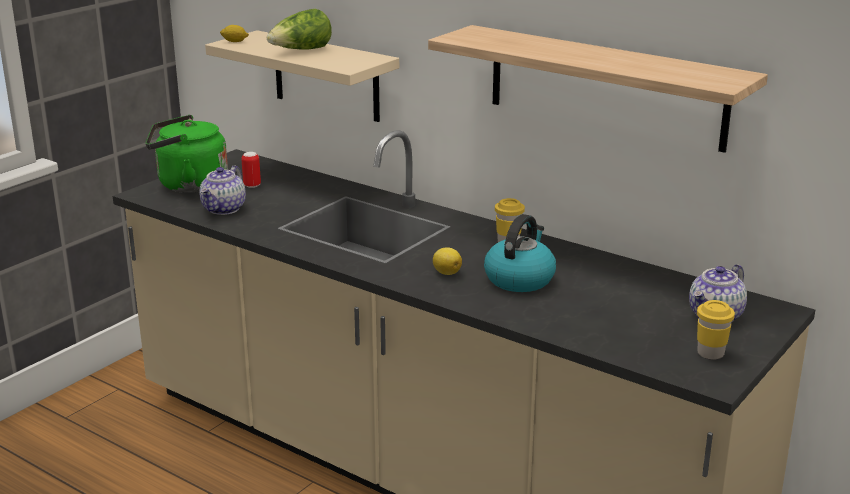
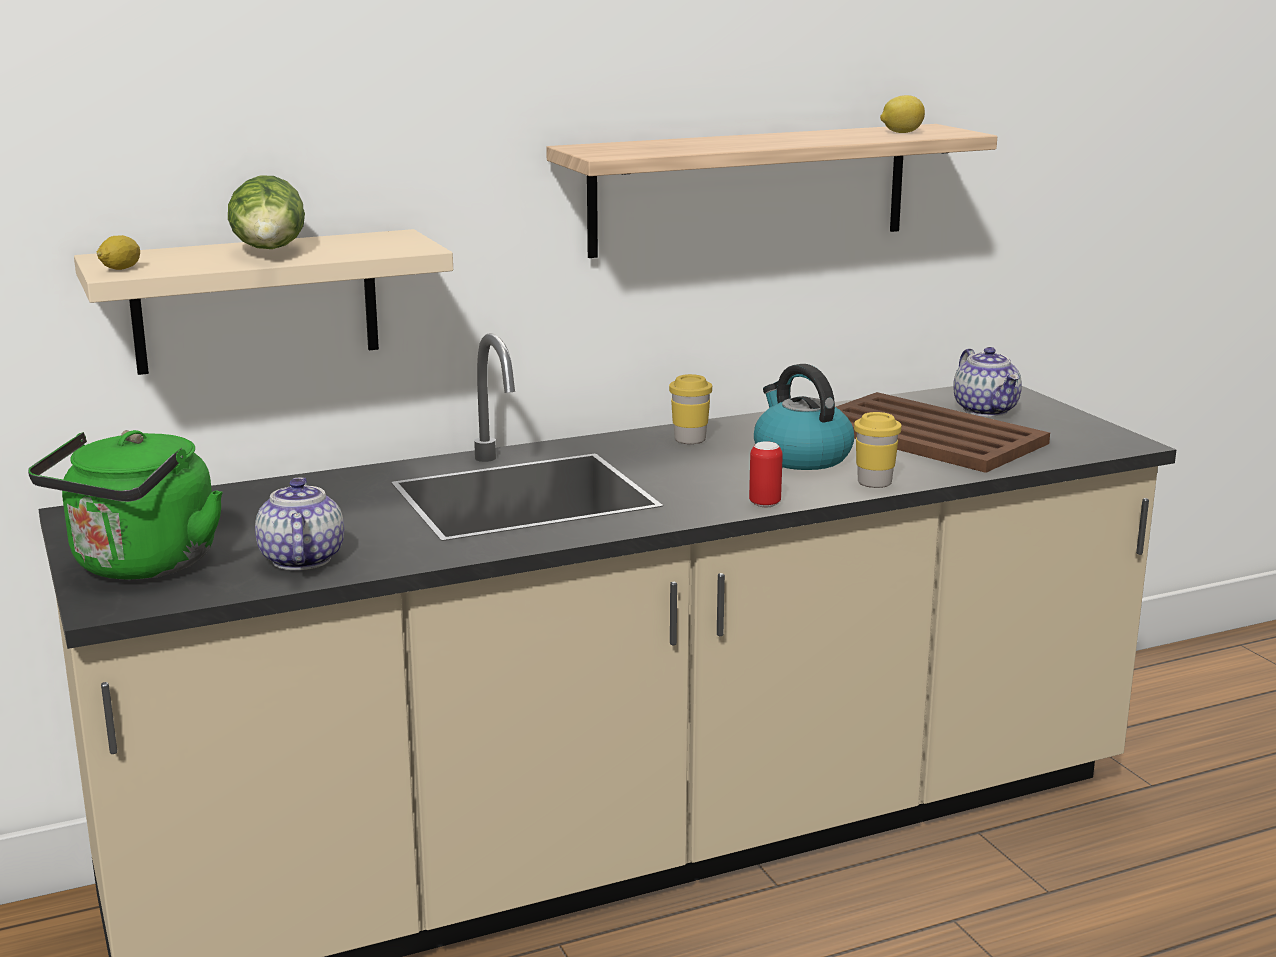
camera: 60 degrees left, 5 degrees down
teapot [199,165,246,215] -> teapot turned 150 degrees counterclockwise [255,477,344,570]
can [241,152,261,188] -> can moved to [749,441,783,507]
lemon [433,247,462,275] -> lemon moved to [880,95,925,133]
yellow cup [697,300,735,360] -> yellow cup moved to [854,412,902,488]
none -> brown tray [836,392,1050,473]

